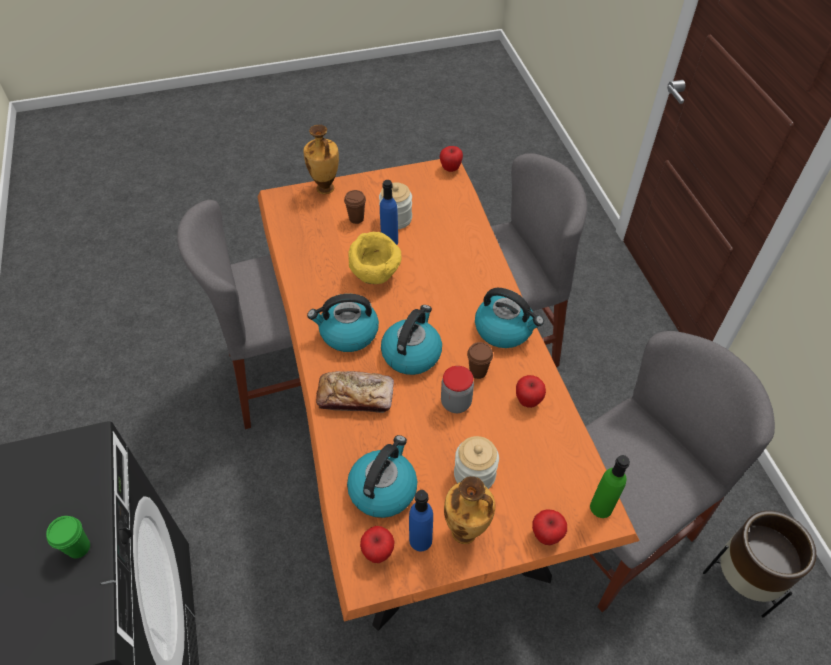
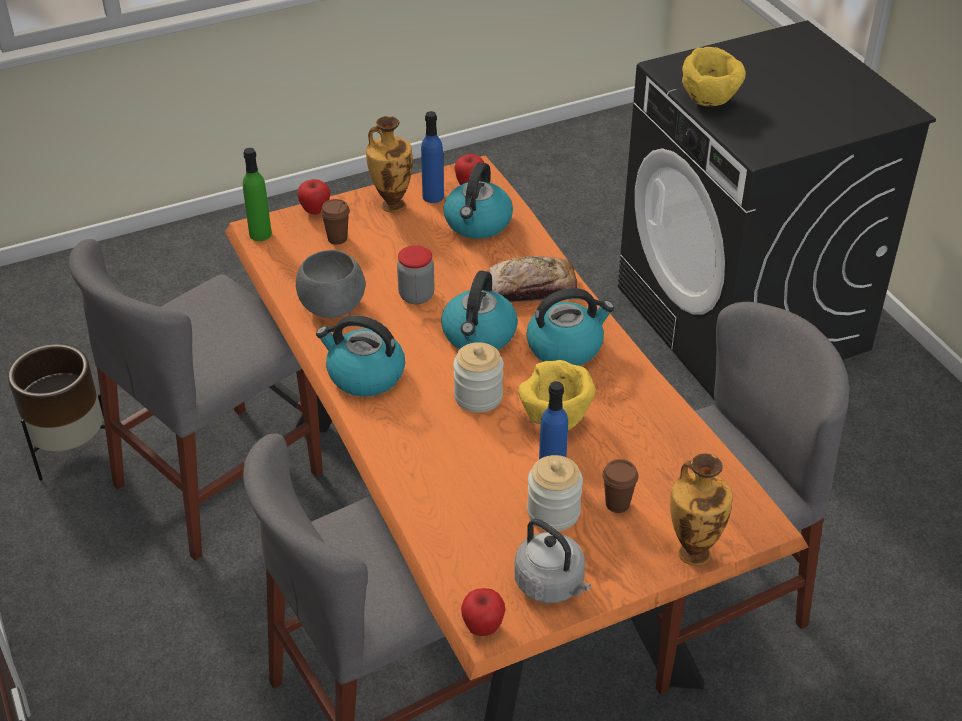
camera: 170 degrees right, 10 degrees down
green cup [46,516,90,558] -> yellow bowl [682,47,746,106]
jar [454,436,499,489] -> jar moved to [453,342,504,413]
brown cup [467,342,493,379] -> brown cup moved to [321,199,350,245]
apple [516,375,546,408] -> grey bowl [296,250,366,318]
none -> grey kettle [514,519,591,603]

